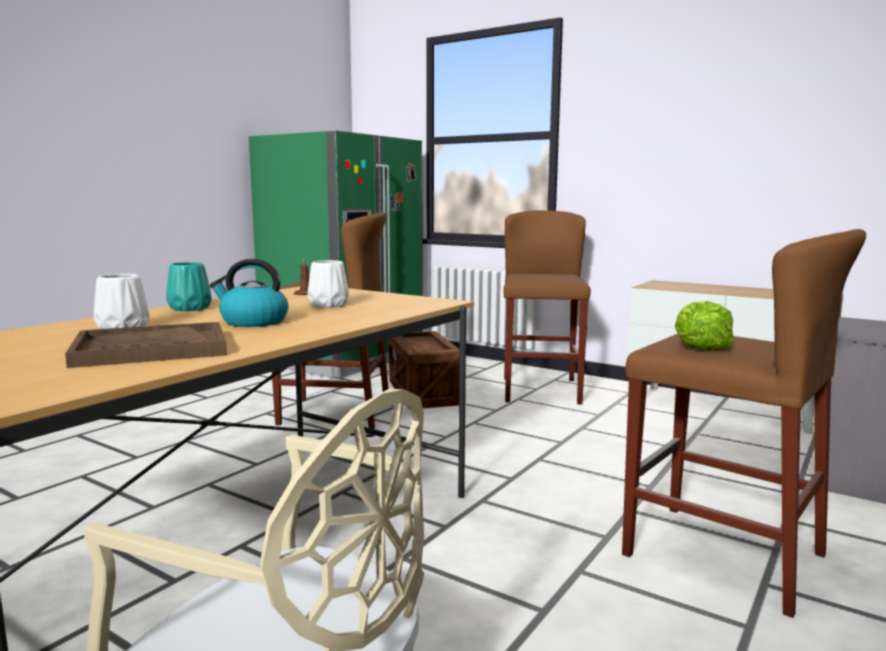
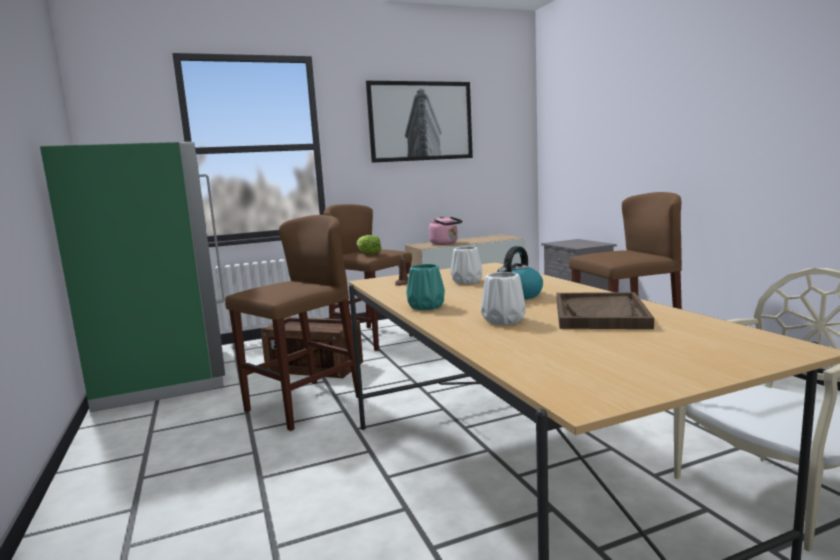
camera: 55 degrees left, 0 degrees up
lettuce [675,301,734,350] -> lettuce moved to [357,235,381,254]
none -> picture [366,81,473,163]
none -> pink kettle [429,216,462,245]

